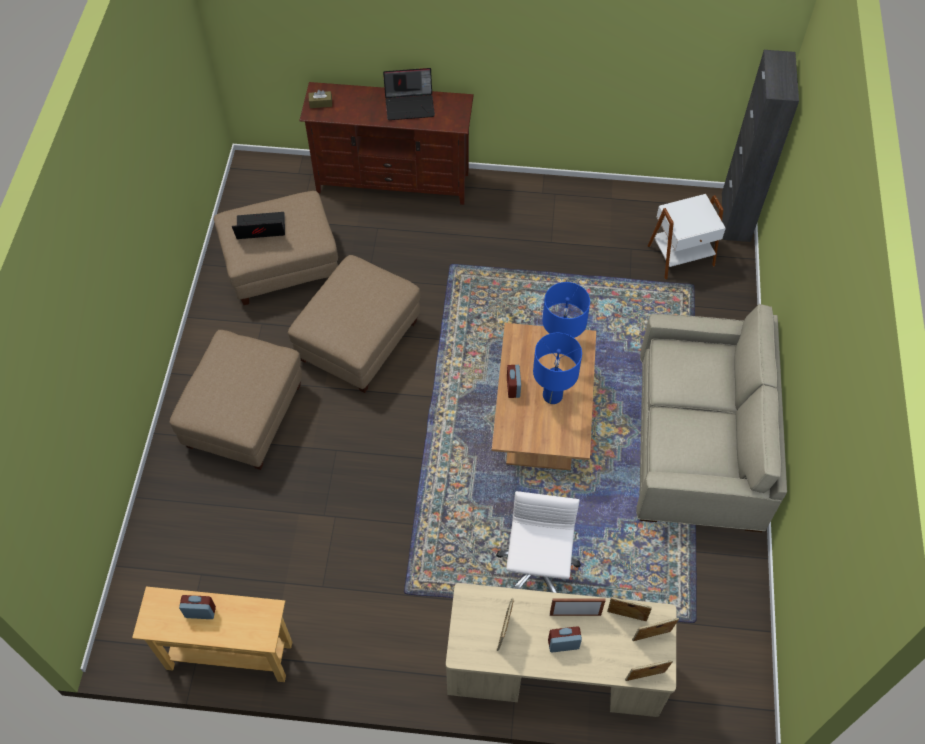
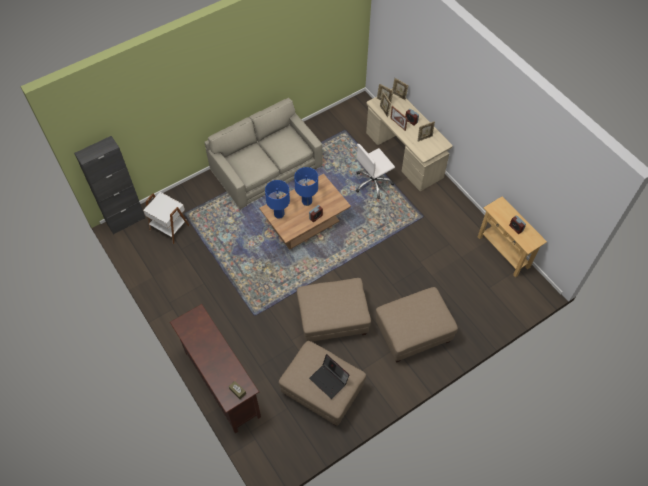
camera: 130 degrees left, 0 degrees up
laptop [383,68,435,120] -> none

